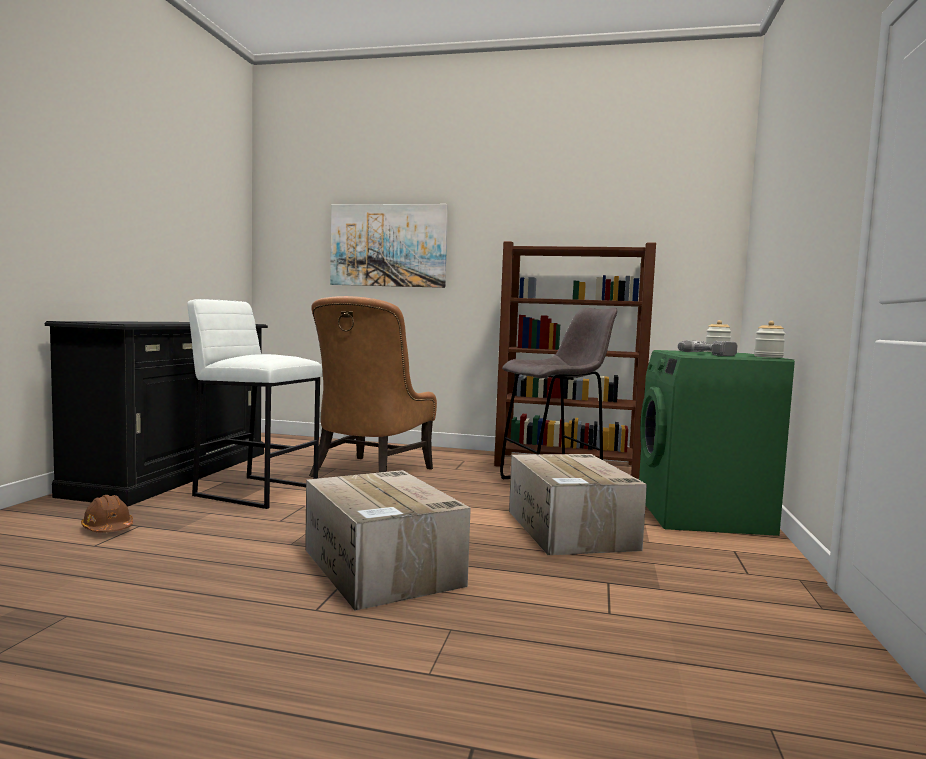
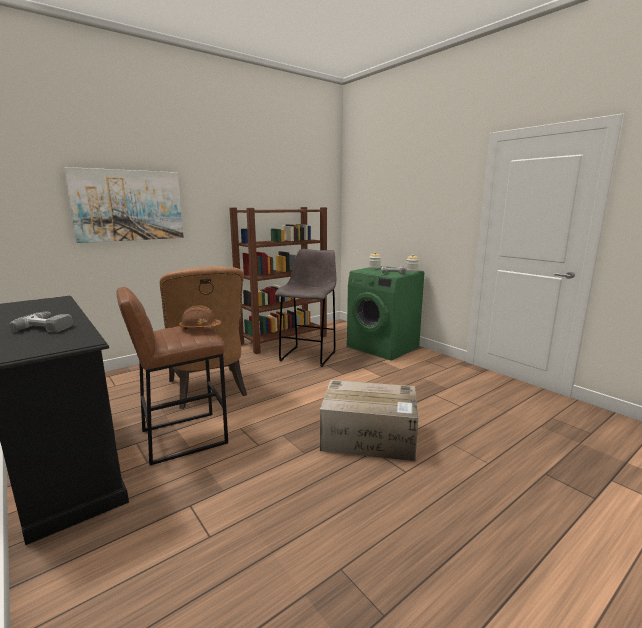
camera: 50 degrees left, 10 degrees up
brown hard hat [81,495,133,533] -> brown hard hat moved to [179,305,222,329]
white stool [187,299,322,509] -> brown stool [117,287,228,465]
cardboard box [509,454,647,555] -> none
none -> power drill [9,312,73,333]

